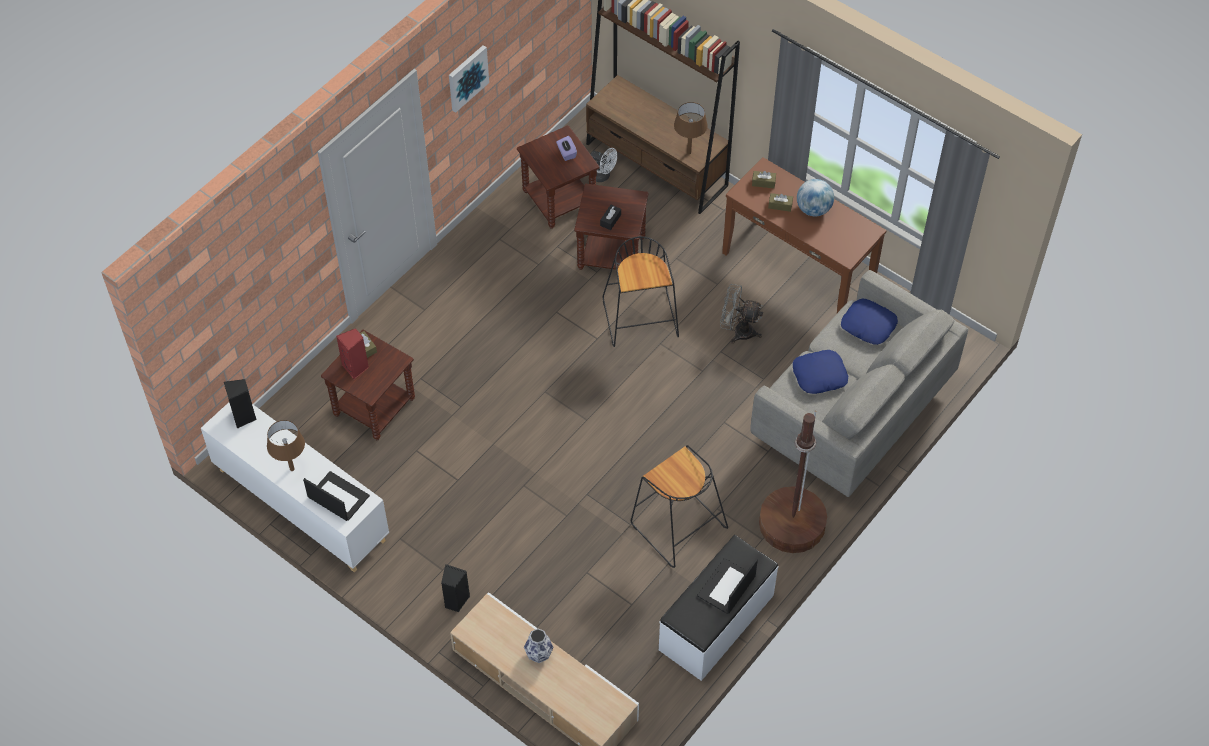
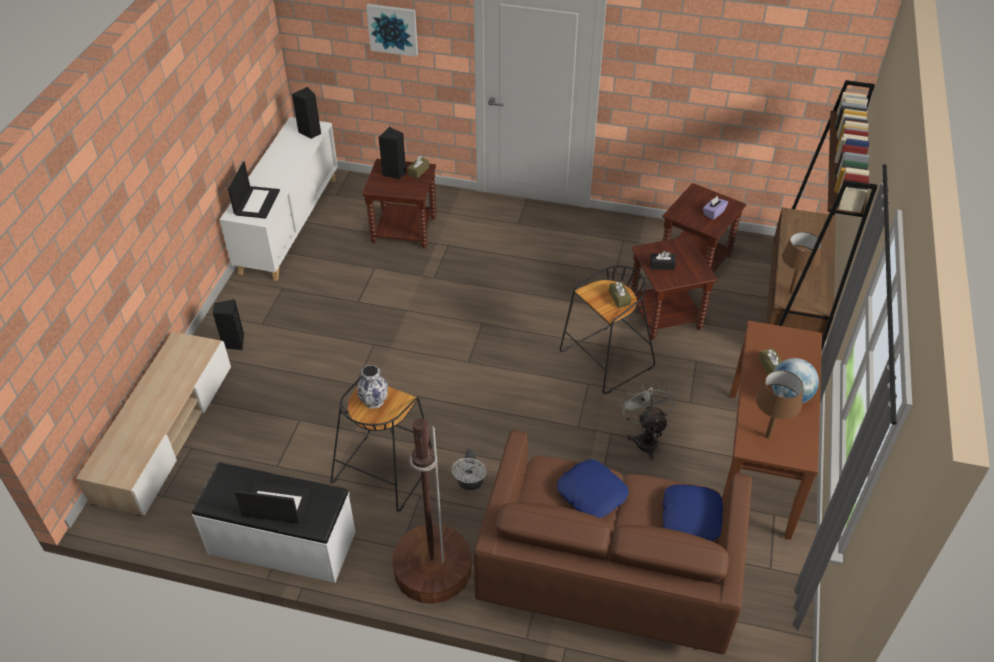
camera: 65 degrees right, 10 degrees down
brown table lamp [267,420,305,471] -> brown table lamp moved to [756,370,803,439]
red speaker [336,328,369,379] -> black speaker [379,127,406,179]
picture [449,45,489,112] -> picture moved to [366,4,418,57]
vase [524,629,553,663] -> vase moved to [357,365,388,409]
white fan [591,148,617,182] -> white fan moved to [451,449,486,490]
grey sofa [750,270,968,497] -> brown sofa [474,430,752,655]
brown tissue box [752,171,776,188] -> brown tissue box moved to [609,281,631,308]

